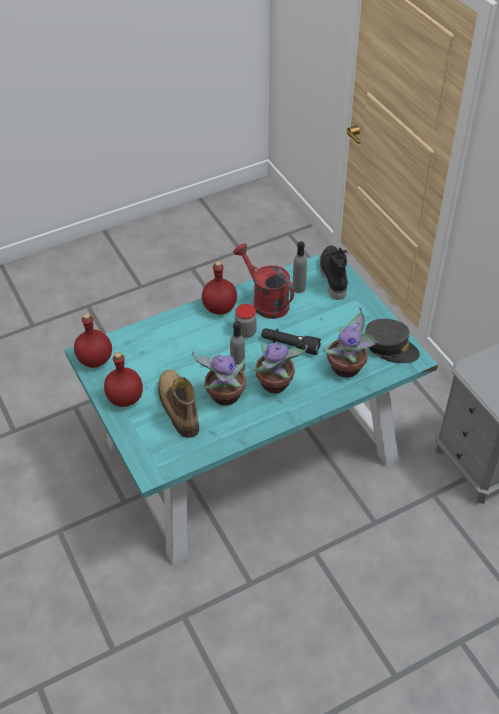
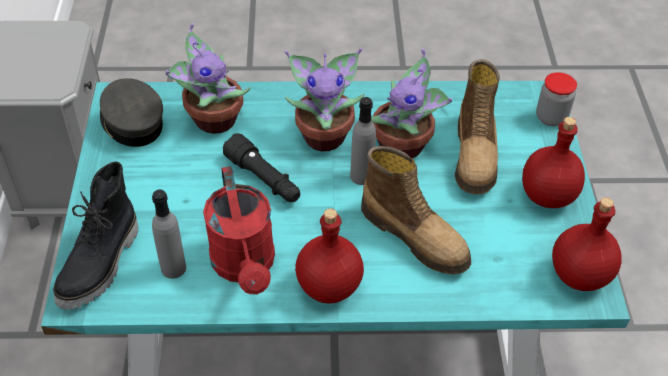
camera: 155 degrees left, 0 degrees up
jar [235,304,257,338] -> jar moved to [536,72,577,126]
none -> boot [361,146,471,274]

